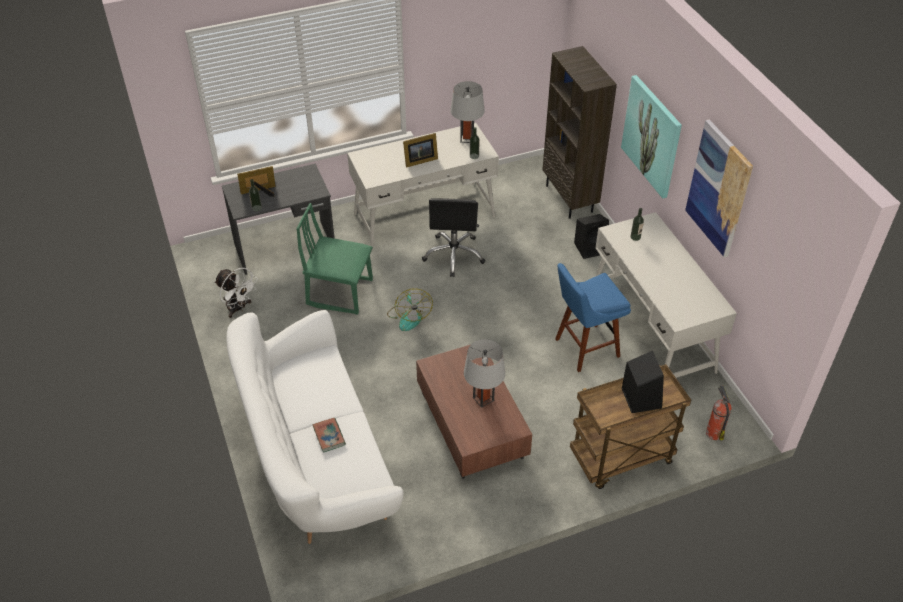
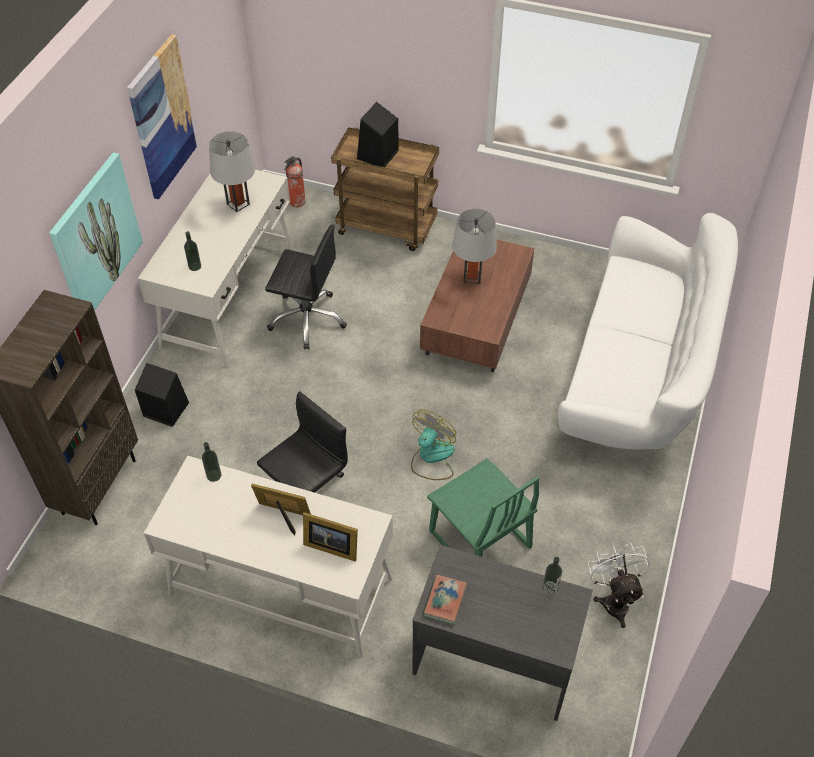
camera: 140 degrees left, 5 degrees up
picture frame [237,166,275,197] -> picture frame moved to [303,512,358,562]
book [312,418,346,453] -> book moved to [422,575,467,625]
grey table lamp [451,81,485,143] -> grey table lamp moved to [209,131,255,212]
blue stool [555,263,631,372] -> black office chair [265,225,347,349]

